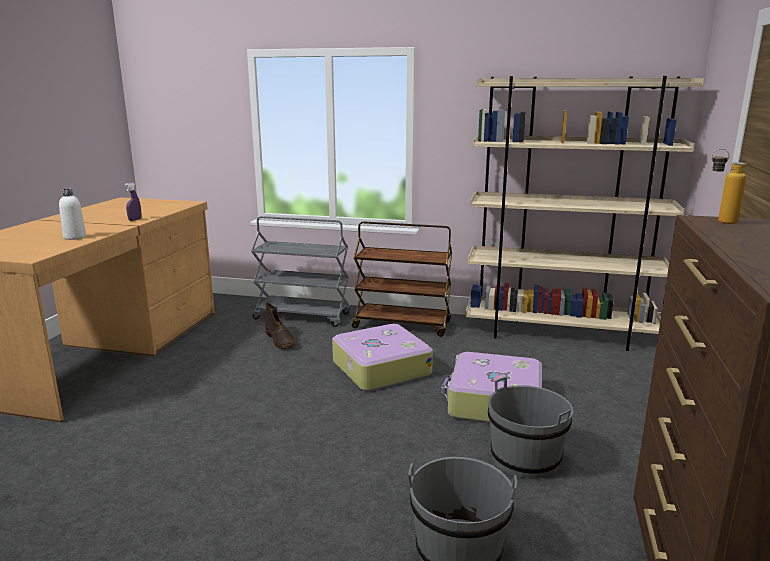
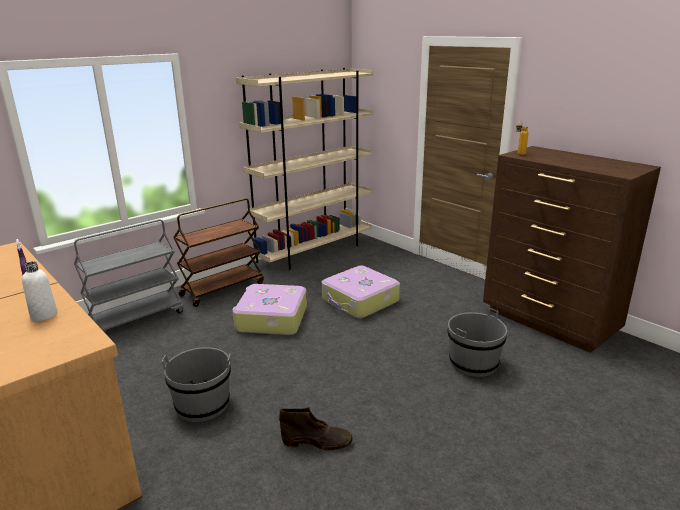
camera: 55 degrees left, 5 degrees up
brown boot [265,302,297,349] -> brown boot moved to [279,407,353,451]
grey bucket [488,377,573,479] -> grey bucket moved to [162,347,231,422]

